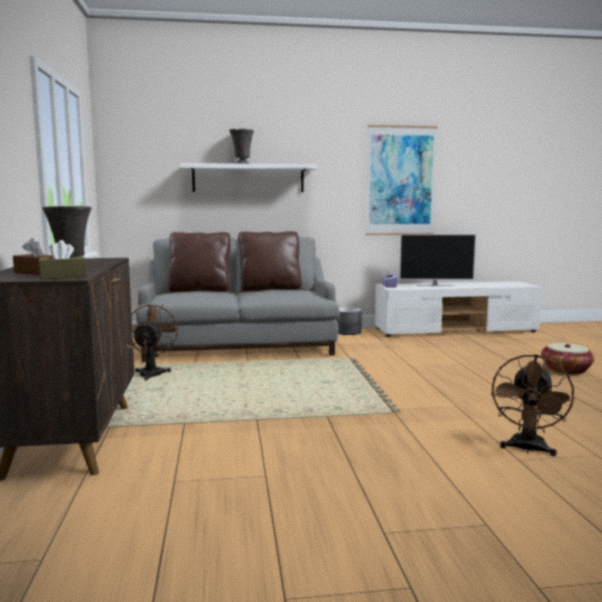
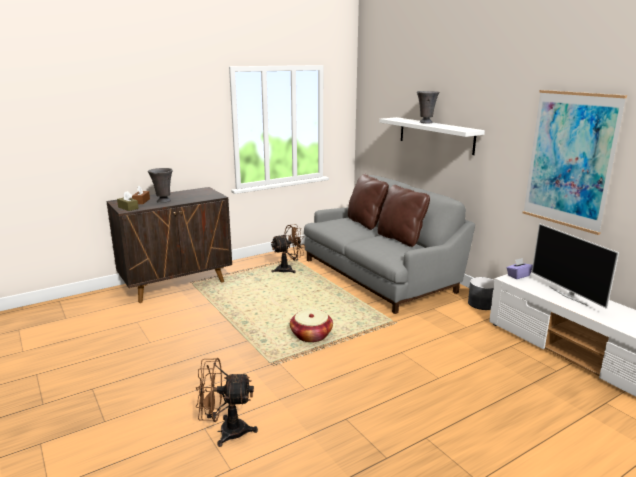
camera: 65 degrees right, 10 degrees up
basket [541,343,595,375] -> basket moved to [290,309,333,343]

